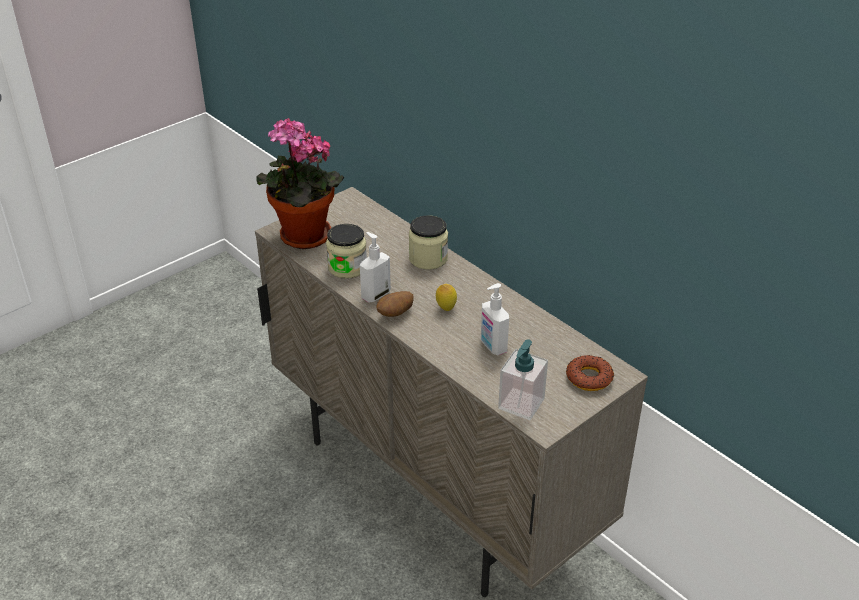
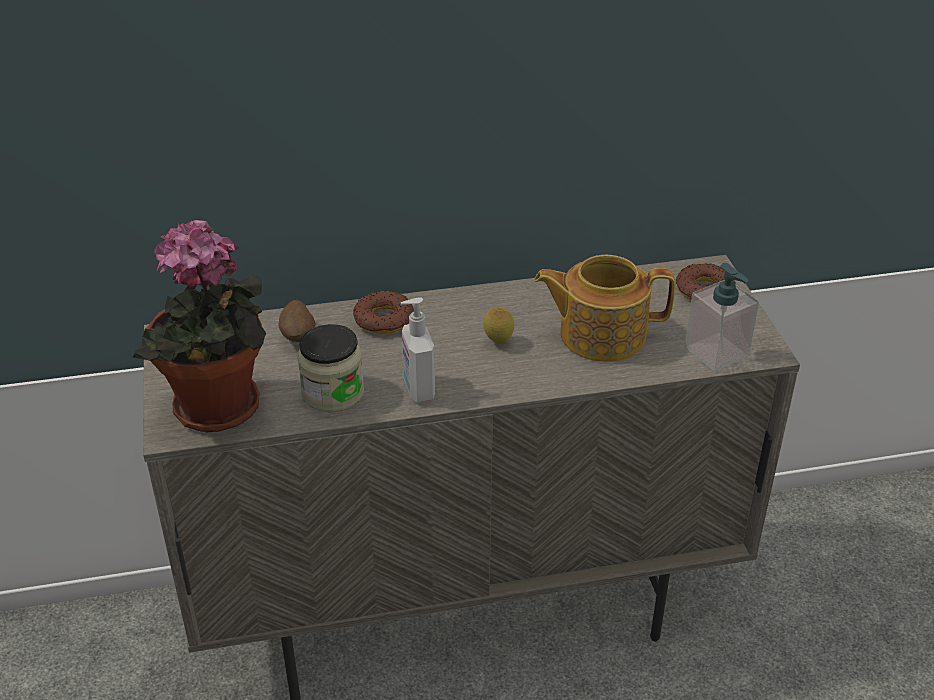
camera: 60 degrees left, 0 degrees up
potato [376,291,414,317] -> potato moved to [279,300,315,342]
jar [409,215,448,270] -> donut [353,290,414,334]
soap dispenser [481,283,509,356] -> teapot [534,255,675,362]

